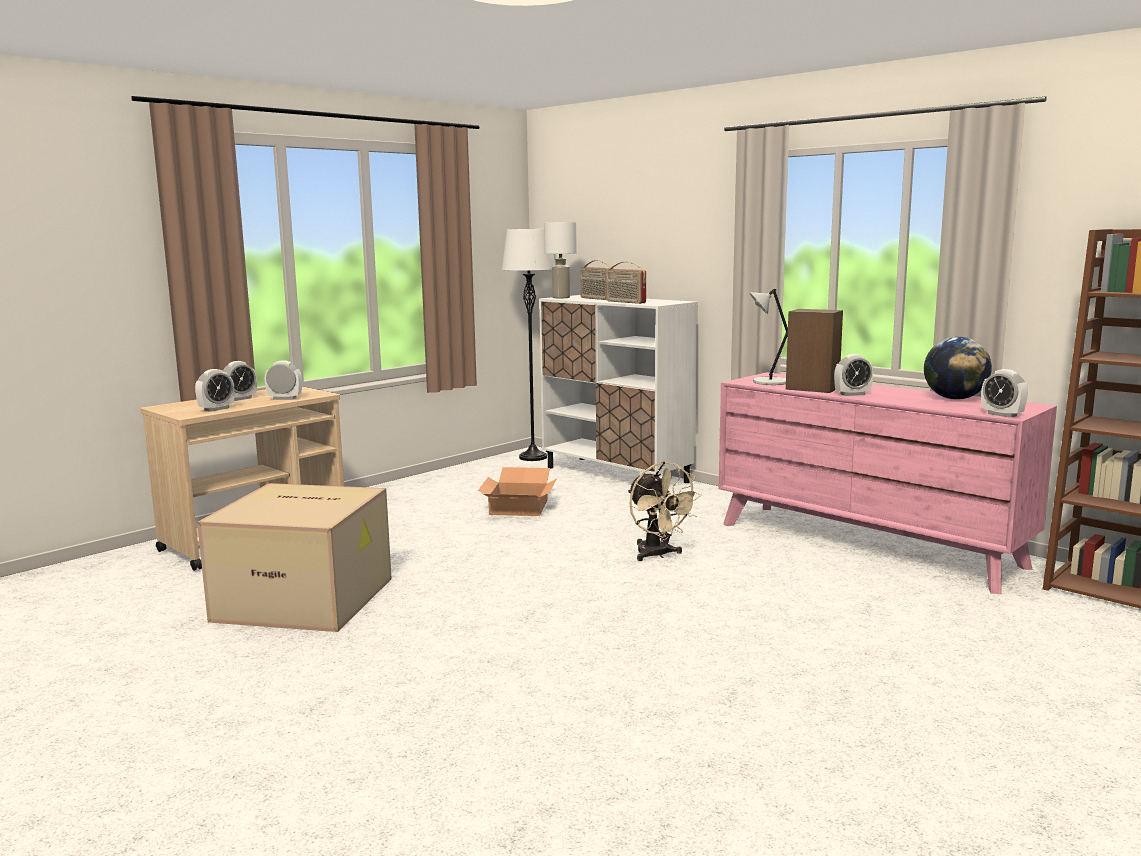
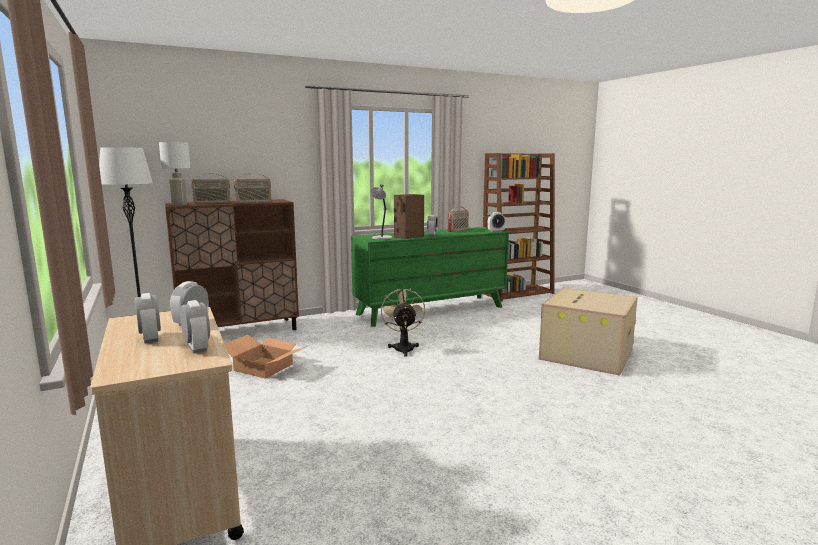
camera: 70 degrees left, 0 degrees up
cardboard box [197,483,392,632] -> cardboard box moved to [539,288,638,376]
white cabinet [539,295,698,483] -> brown cabinet [165,199,299,330]
beige fan [628,462,702,561] -> beige fan turned 90 degrees counterclockwise [381,288,425,357]
pink dresser [719,372,1057,594] -> green dresser [351,227,509,327]
globe [924,337,992,400] -> radio [448,206,469,232]

